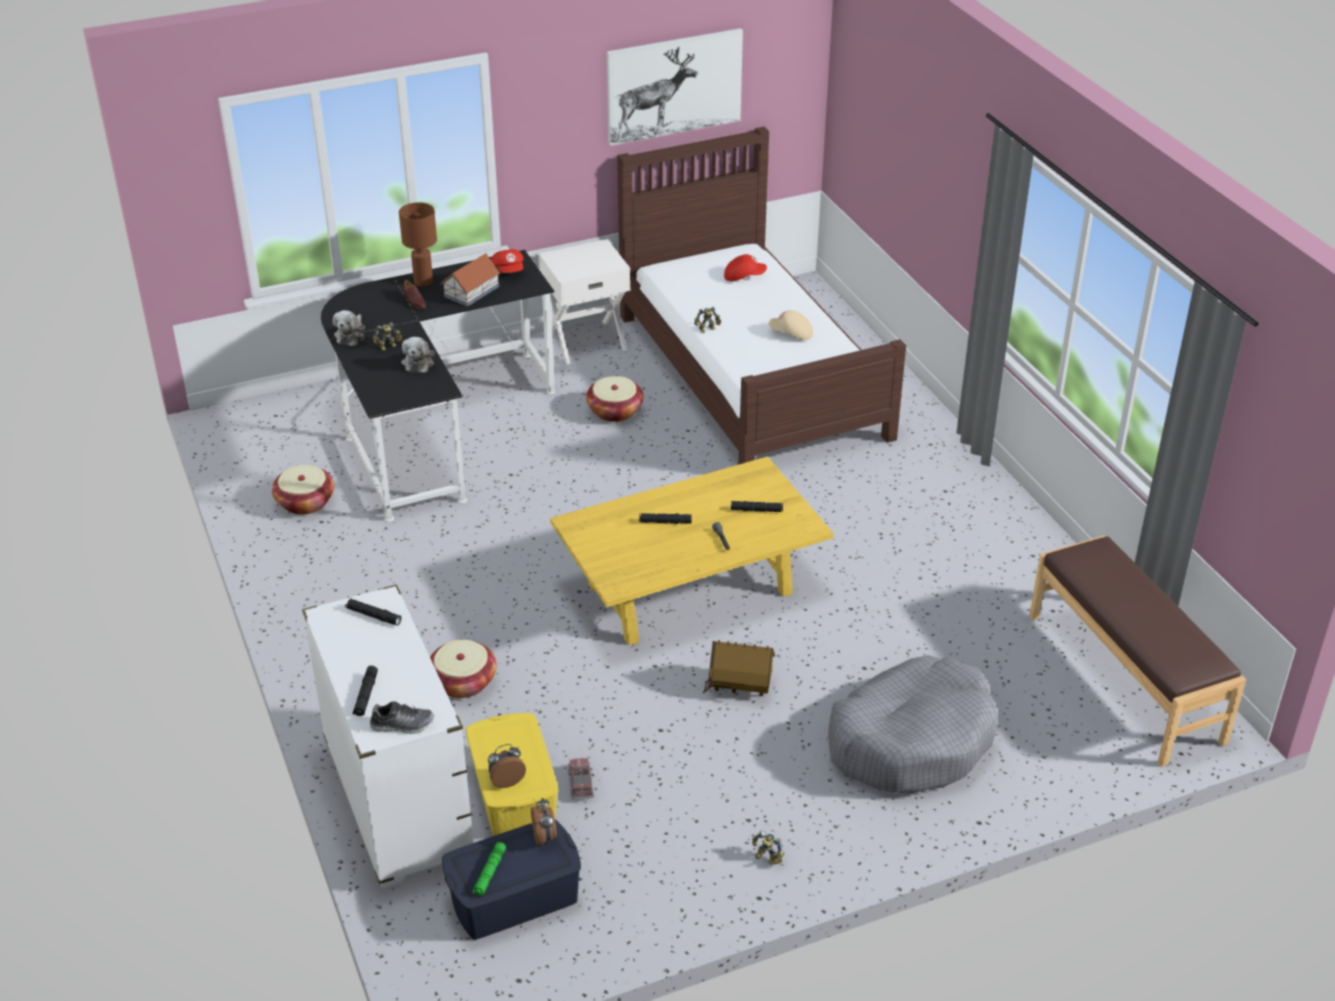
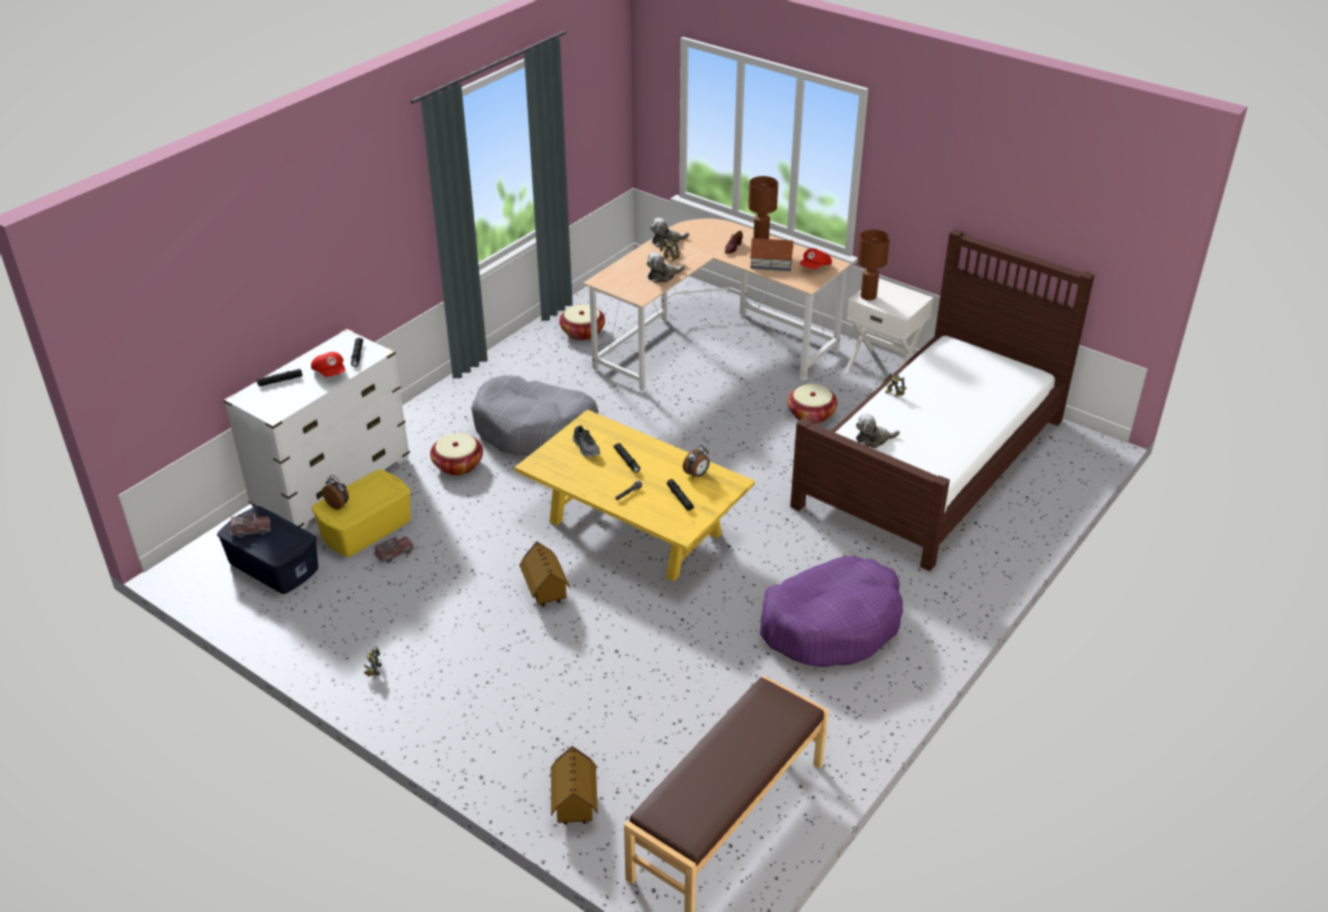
camera: 60 degrees right, 0 degrees up
black desk [321,250,555,522] -> beige desk [583,219,851,393]
shoe [370,701,435,734] -> shoe moved to [572,425,600,457]
green flashlight [472,842,506,896] -> toy truck [230,514,270,538]
alarm clock [531,798,557,845] -> alarm clock moved to [683,445,710,479]
picture [606,28,743,146] -> none
red cap [724,254,767,281] -> red cap moved to [311,352,345,377]
beige cap [769,310,813,340] -> none
grey dog bed [828,655,998,793] -> grey dog bed moved to [471,375,599,456]
none -> toy house [551,746,598,825]
none -> purple dog bed [760,556,903,667]
none -> plush toy [856,413,900,448]
none -> brown table lamp [857,229,890,300]

